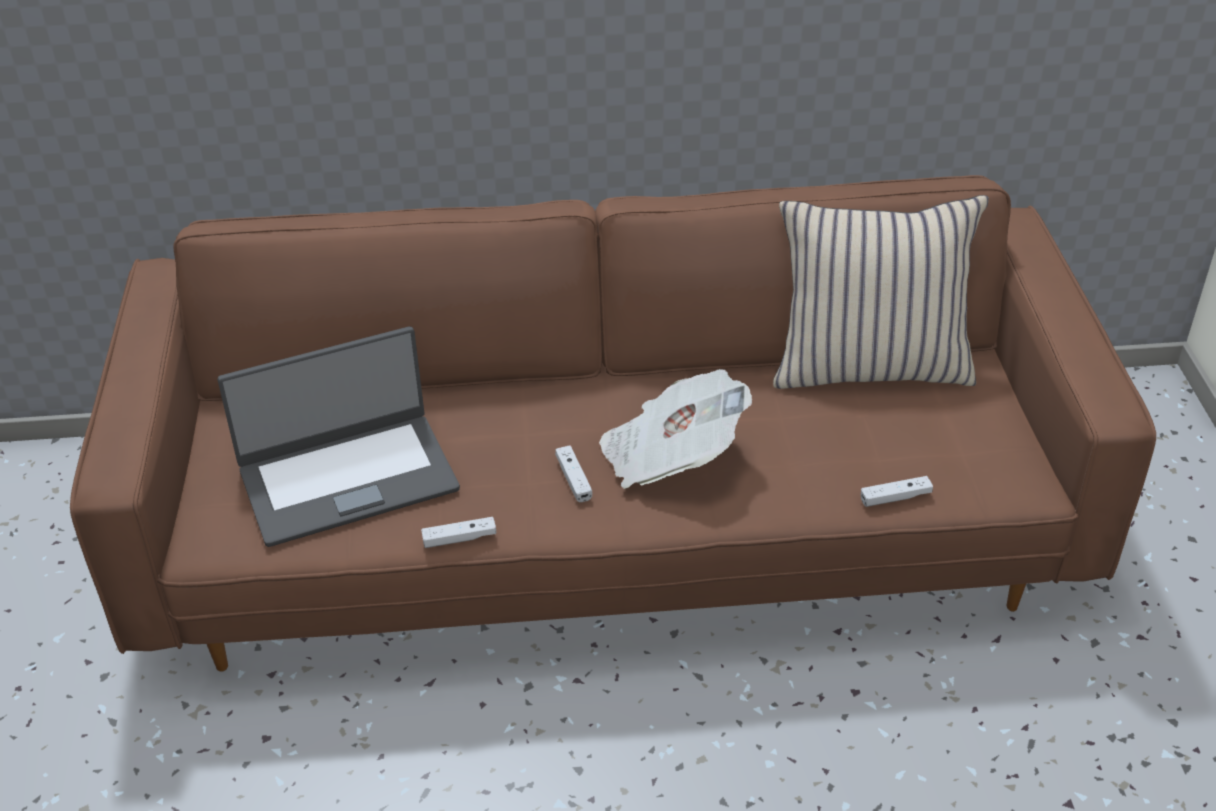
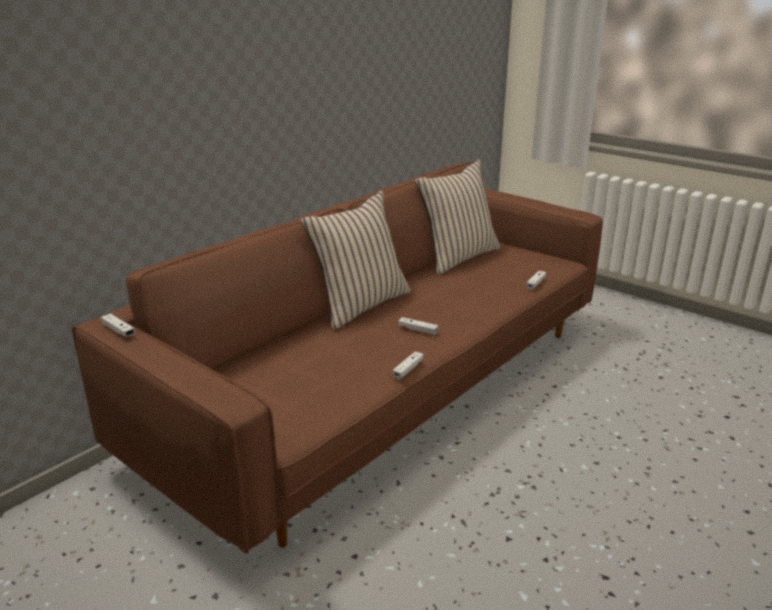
camera: 45 degrees left, 15 degrees down
laptop [217,327,460,547] -> none
newspaper [599,369,752,489] -> none
none -> white game controller [101,314,135,337]
none -> beige pillow [300,191,411,330]

